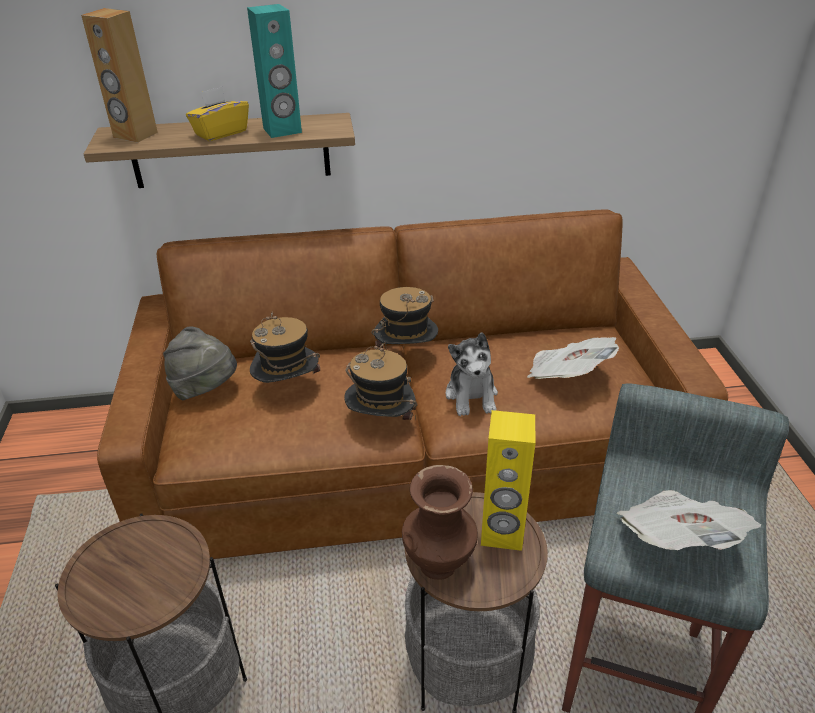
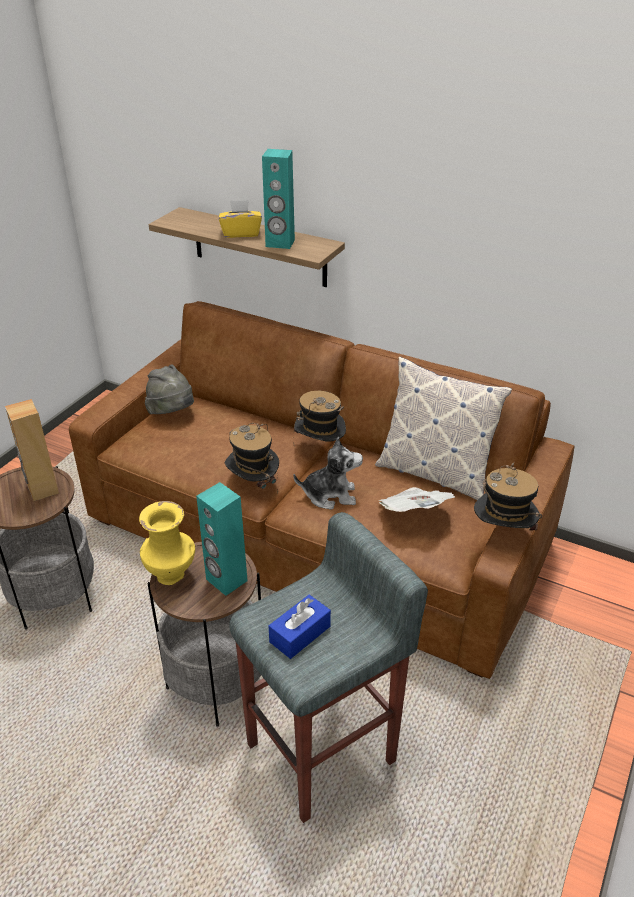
camera: 35 degrees right, 0 degrees up
brown speaker [81,8,158,143] -> brown speaker moved to [5,399,59,501]
hat [250,311,320,383] -> hat moved to [474,462,542,531]
brown vase [402,465,478,580] -> yellow vase [139,501,195,585]
plush toy [446,332,498,416] -> plush toy turned 120 degrees counterclockwise [293,437,363,510]
yellow speaker [481,410,536,551] -> turquoise speaker [196,482,248,596]
newspaper [617,490,761,550] -> blue tissue box [269,595,331,659]
none -> pillow [375,356,512,500]

